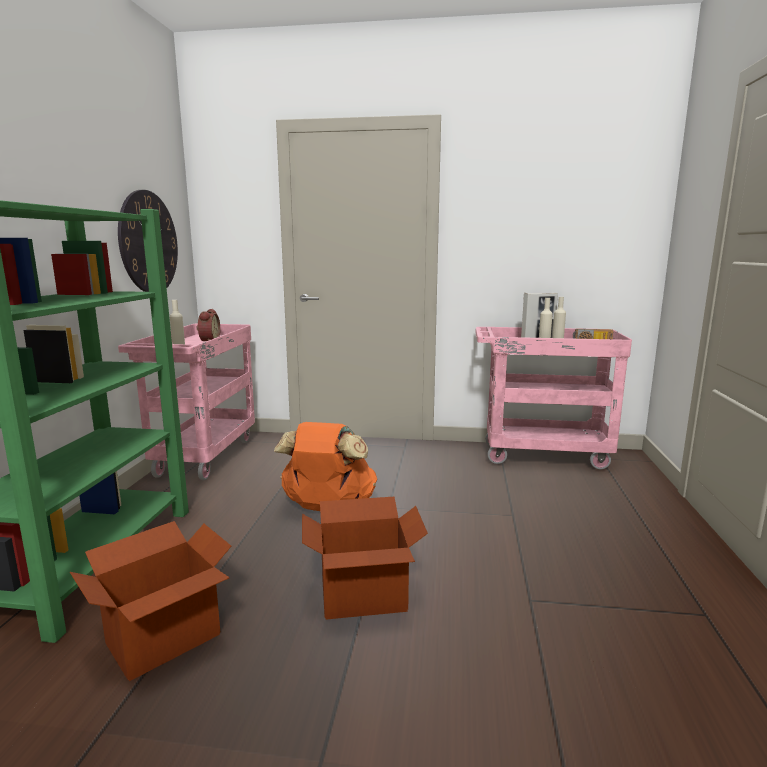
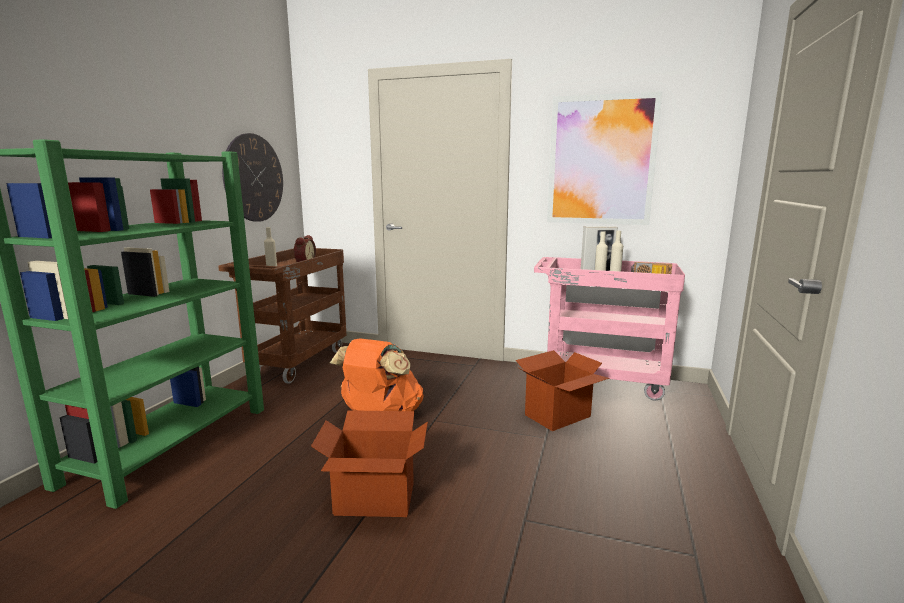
camera: 10 degrees right, 0 degrees up
cardboard box [70,521,231,681] -> cardboard box moved to [515,350,610,431]
pink cart [118,324,255,480] -> brown cart [218,248,347,384]
none -> picture [547,91,663,225]

